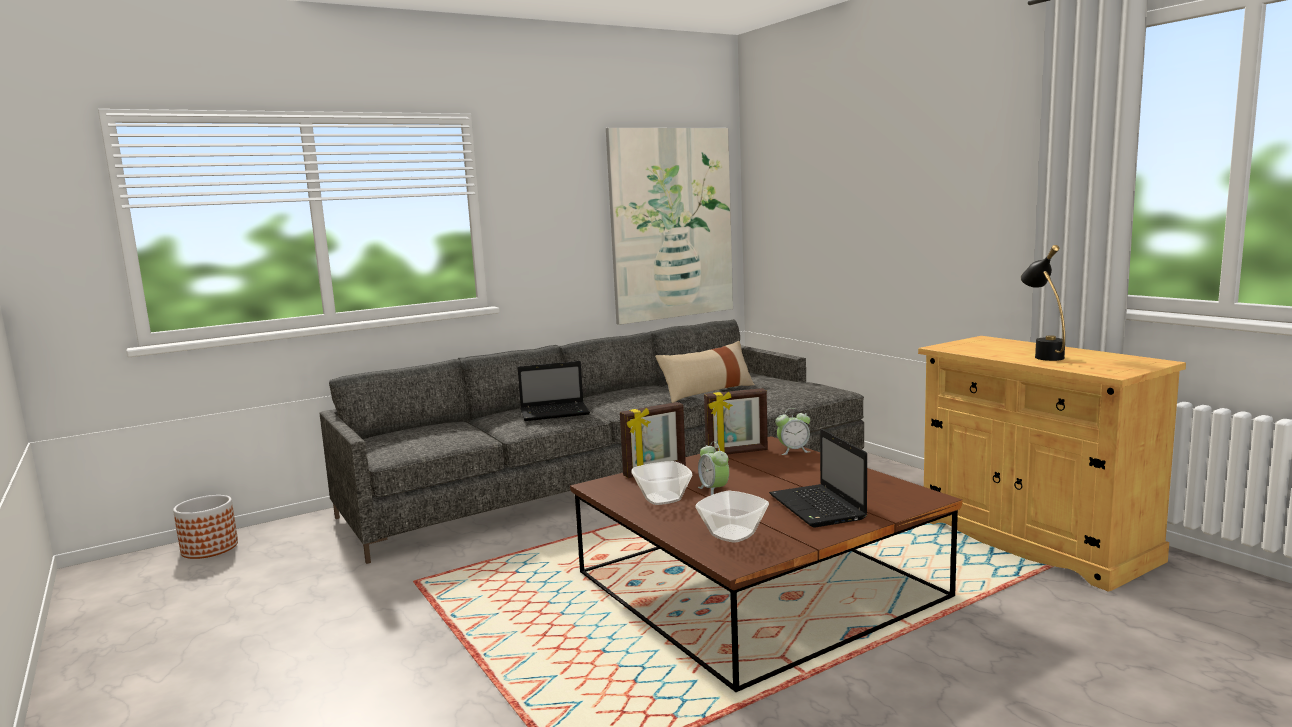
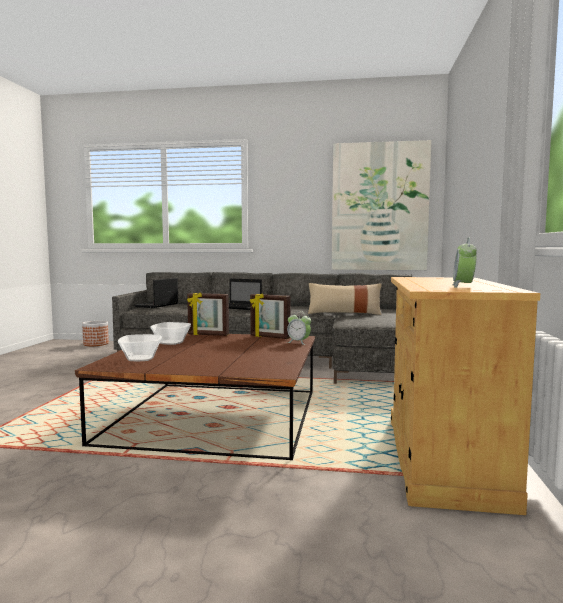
camera: 40 degrees right, 5 degrees down
alarm clock [698,442,729,495] -> alarm clock moved to [453,238,477,288]
laptop [769,429,867,528] -> laptop moved to [134,278,178,308]
black table lamp [1021,245,1065,361] -> none

